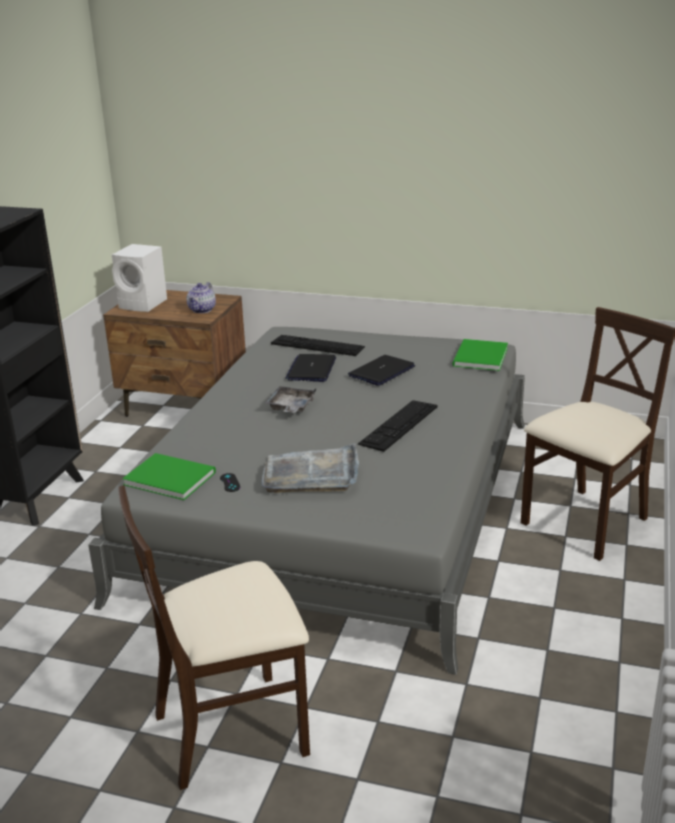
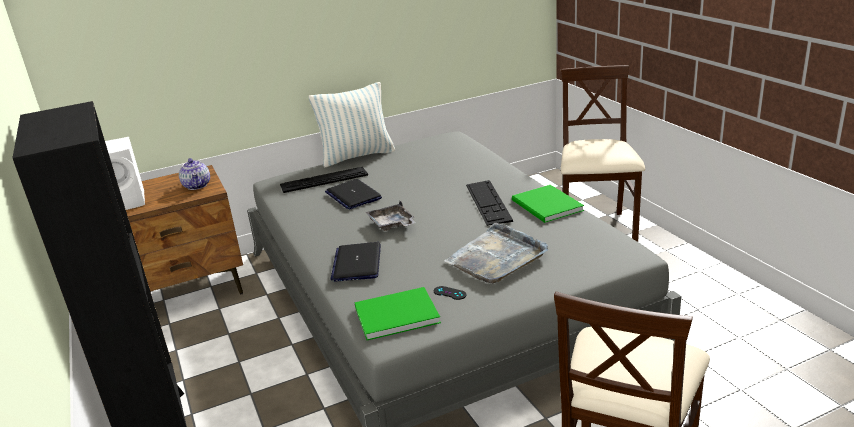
camera: 40 degrees left, 0 degrees up
laptop [348,355,415,386] -> laptop moved to [331,242,381,282]
green book [452,339,508,371] -> green book moved to [512,185,584,223]
none -> pillow [309,82,395,168]

